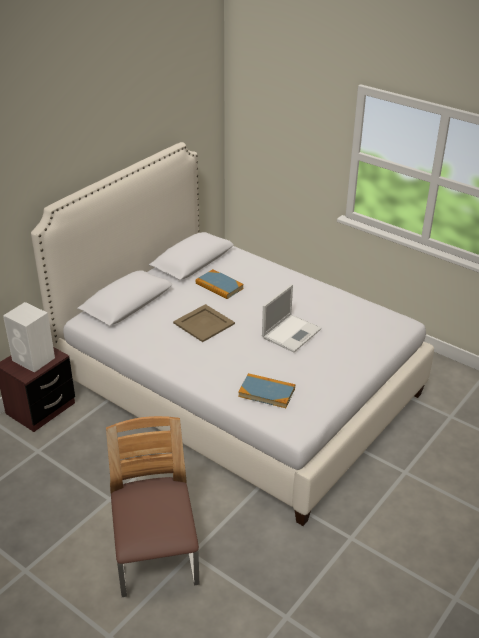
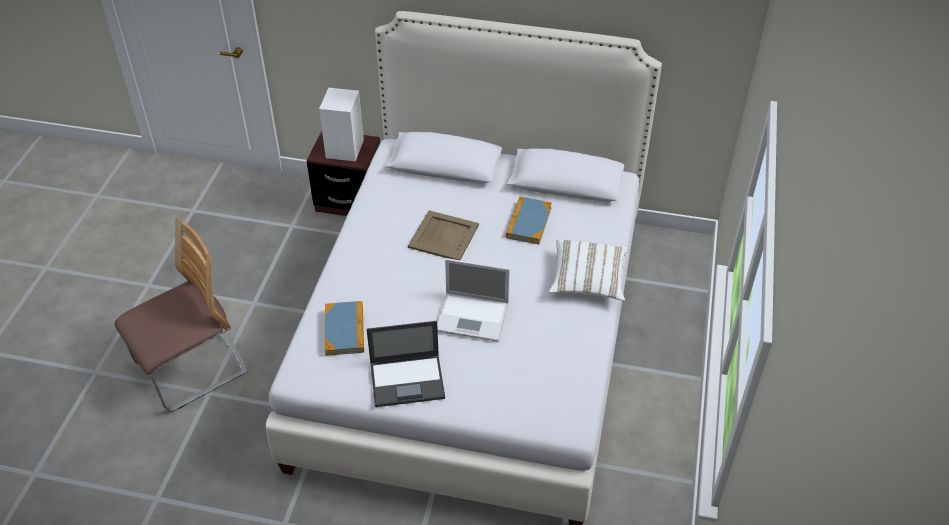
camera: 65 degrees right, 10 degrees up
none -> laptop [366,321,445,407]
none -> white pillow [549,239,628,301]

